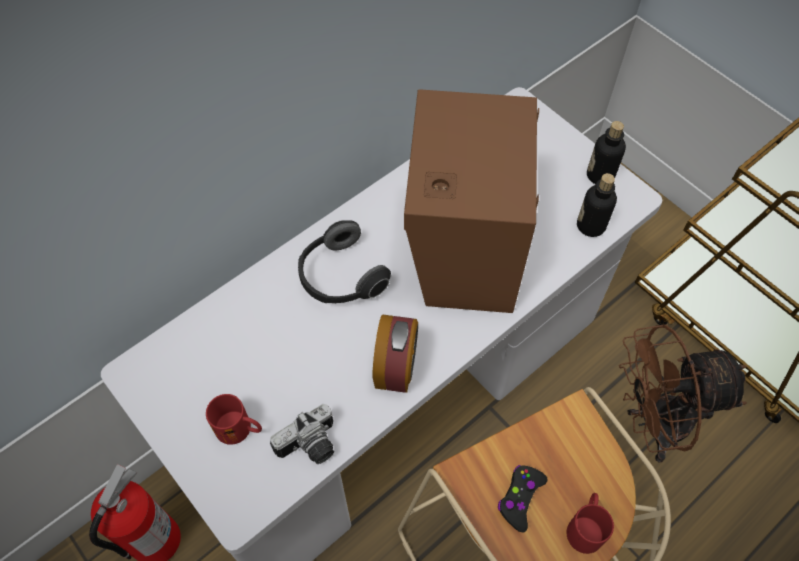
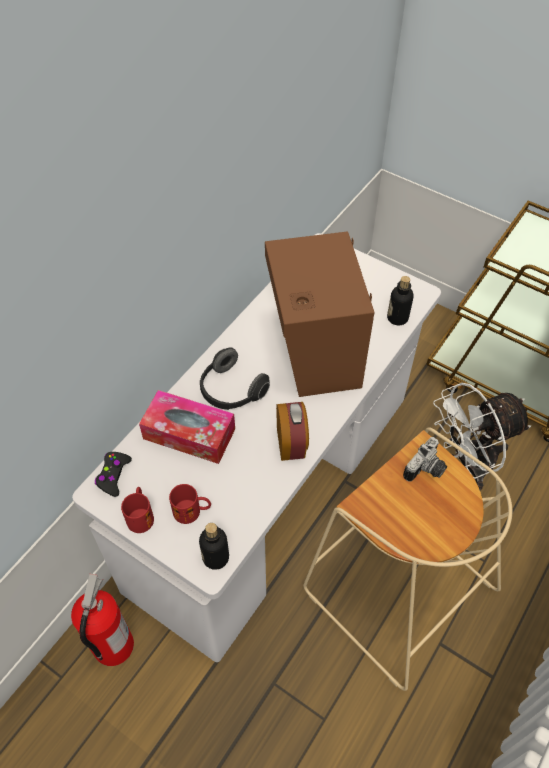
camera: 15 degrees left, 5 degrees down
camera [270,404,334,464] -> camera moved to [403,437,447,482]
black game controller [498,465,548,532] -> black game controller moved to [95,452,132,497]
red mug [566,493,614,554] -> red mug moved to [121,487,154,533]
bottle [587,121,626,184] -> bottle moved to [199,523,229,570]
brown fan [619,324,747,463] -> white fan [433,382,531,490]
none -> tissue box [139,390,235,464]

